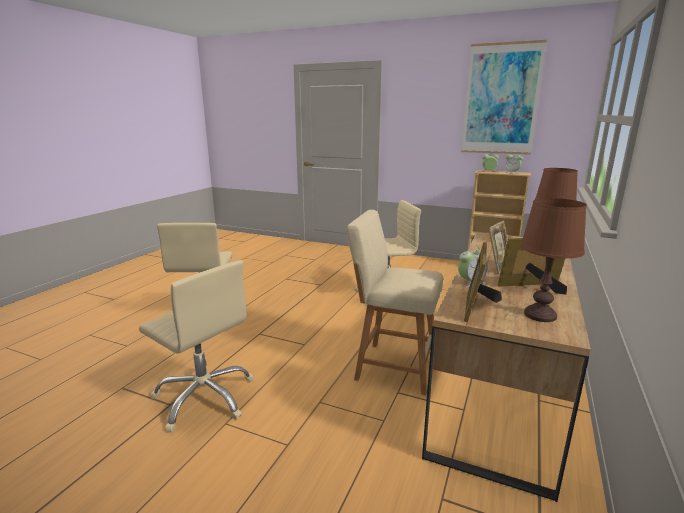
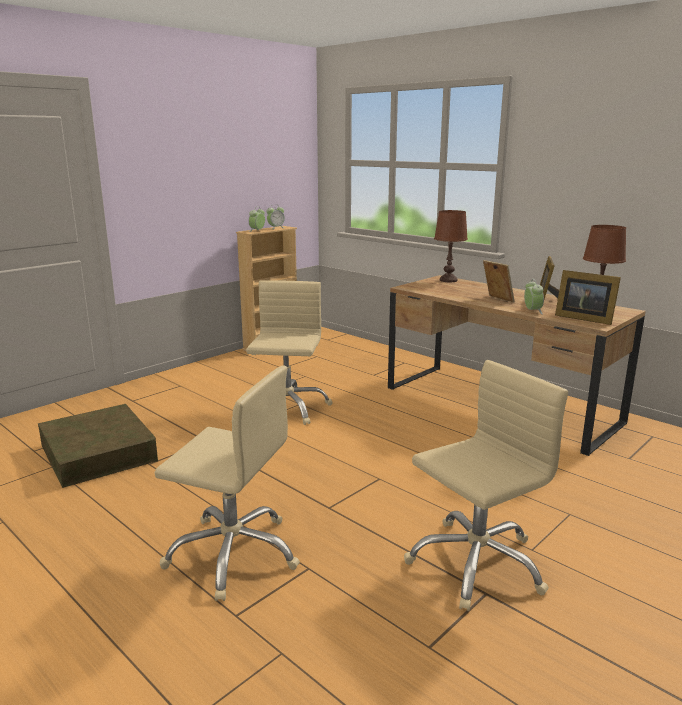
camera: 70 degrees left, 0 degrees up
beige stool [347,210,443,395] -> none
picture [461,40,547,155] -> none
none -> brown storage box [38,404,158,488]

